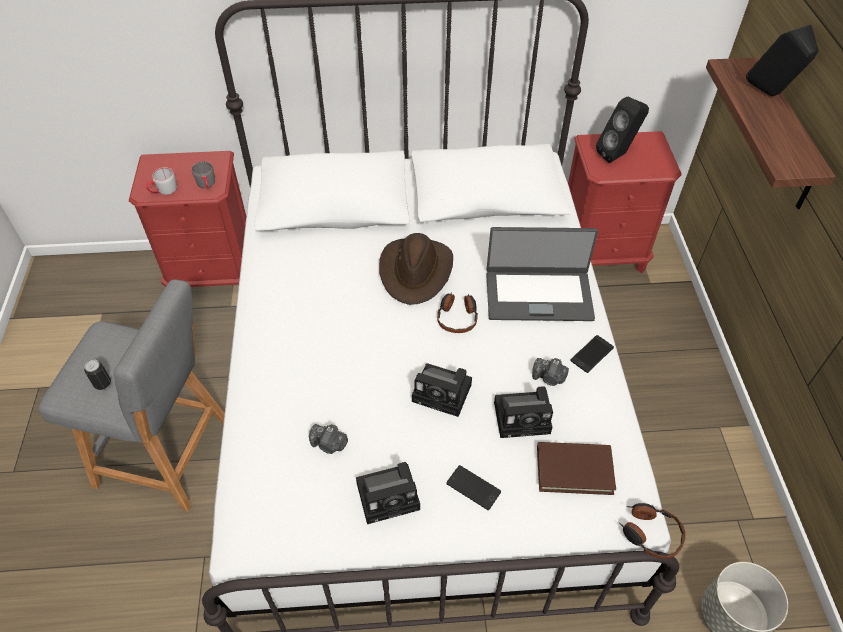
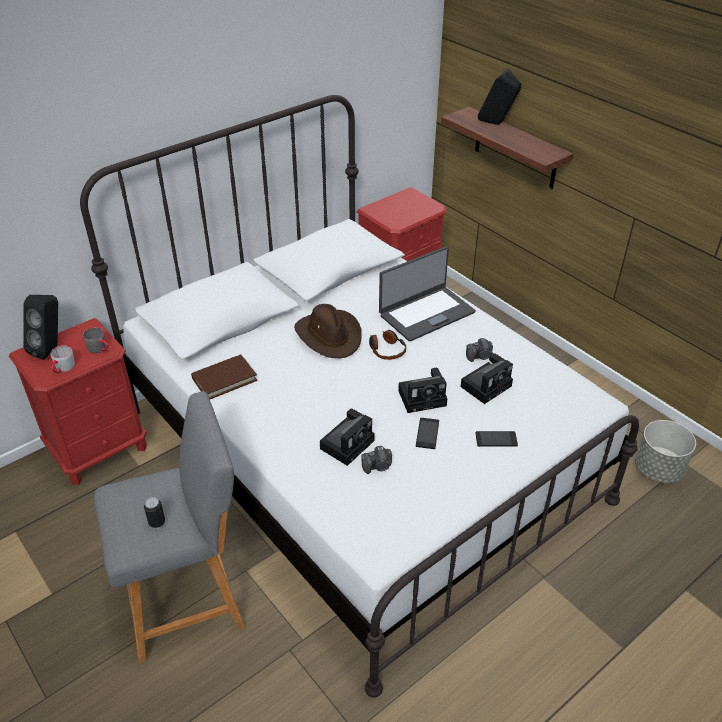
camera: 35 degrees left, 10 degrees down
camera [356,462,420,524] -> camera moved to [320,409,375,466]
brown book [537,442,616,495] -> brown book moved to [191,354,258,399]
phone [570,335,614,373] -> phone moved to [416,418,439,449]
black speaker [596,97,649,163] -> black speaker moved to [23,295,58,360]
headphones [620,503,686,559] -> none

